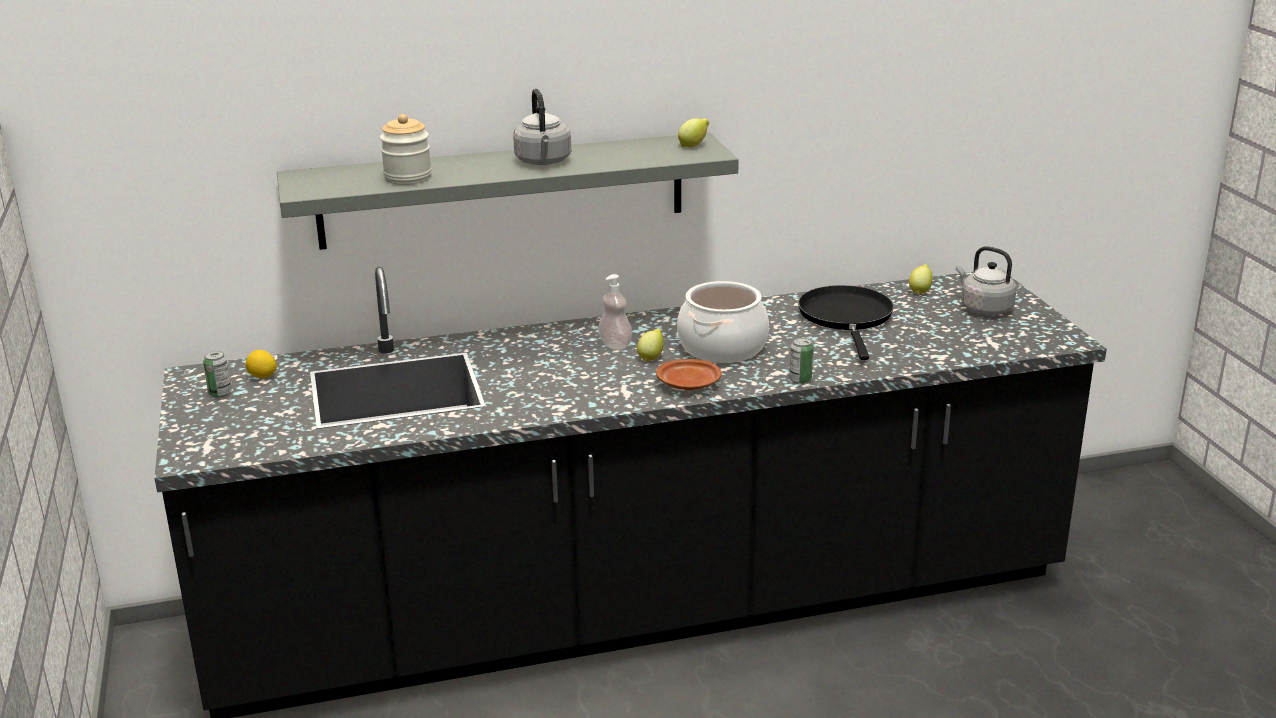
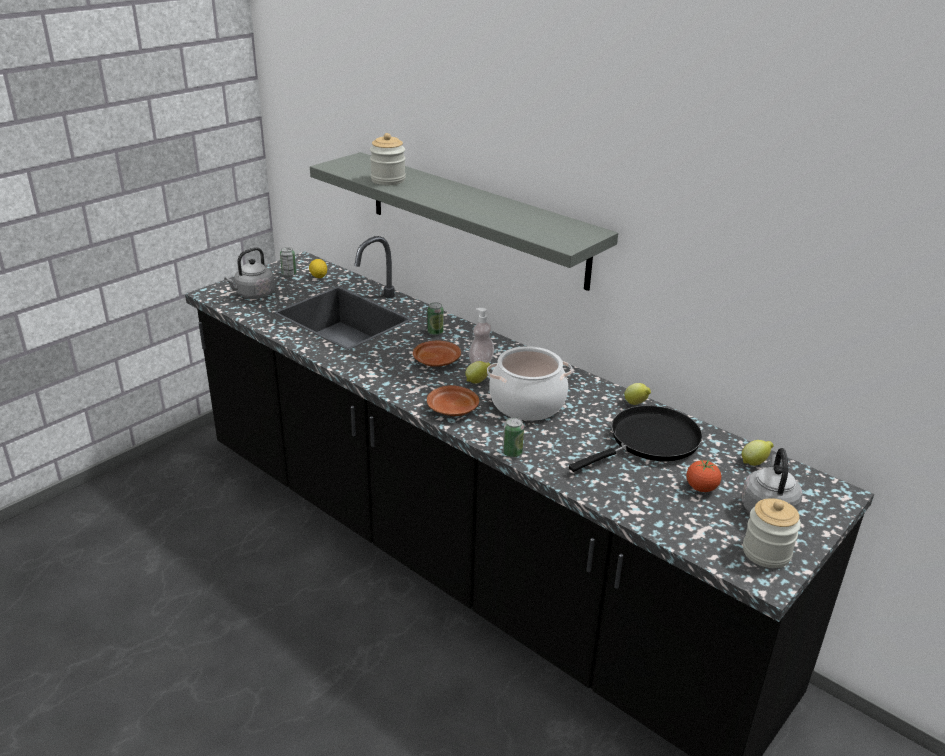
camera: 55 degrees right, 5 degrees up
grey kettle [513,89,571,165] -> grey kettle moved to [224,247,275,299]
lemon [678,118,709,147] -> lemon moved to [624,383,651,405]
none -> brown plate [413,340,461,367]
none -> can [427,302,444,335]
none -> tomato [686,460,721,492]
none -> jar [743,499,801,568]

